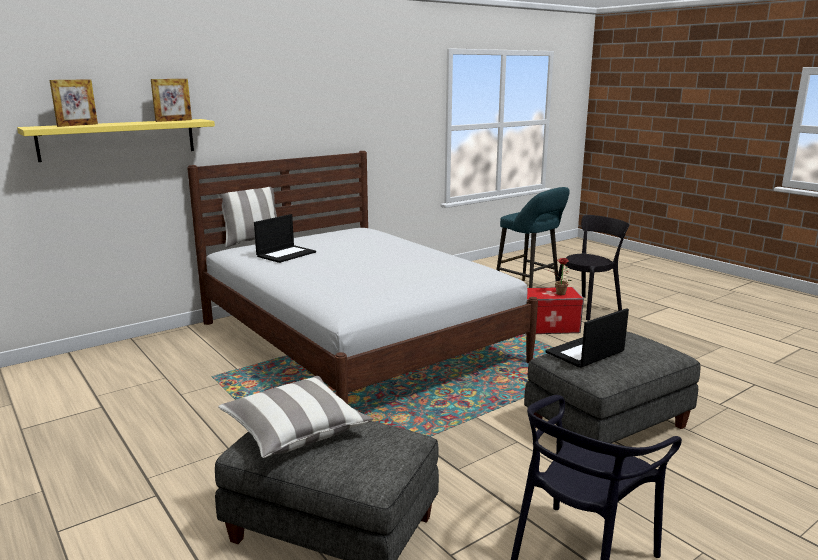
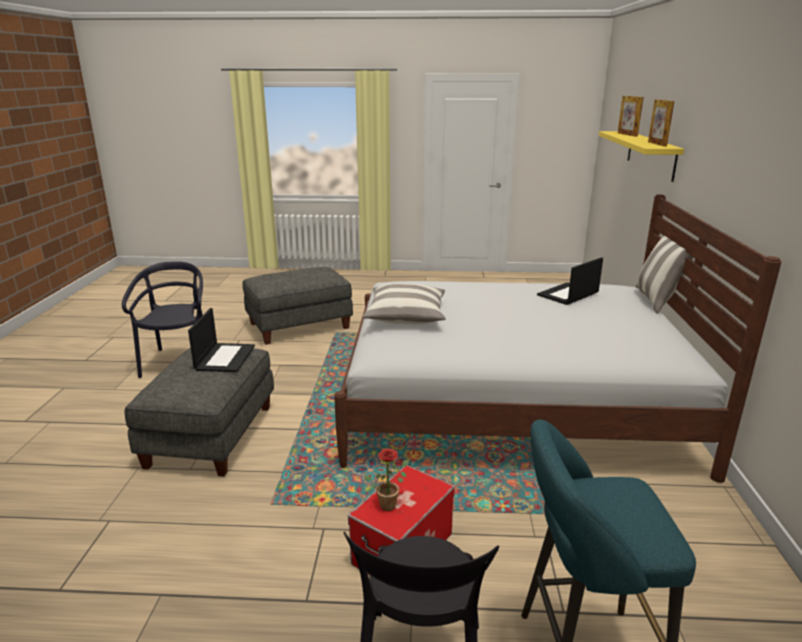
camera: 130 degrees right, 5 degrees up
pillow [218,376,373,458] -> pillow moved to [363,283,446,324]
laptop [254,214,316,263] -> laptop turned 60 degrees clockwise [537,257,603,305]

